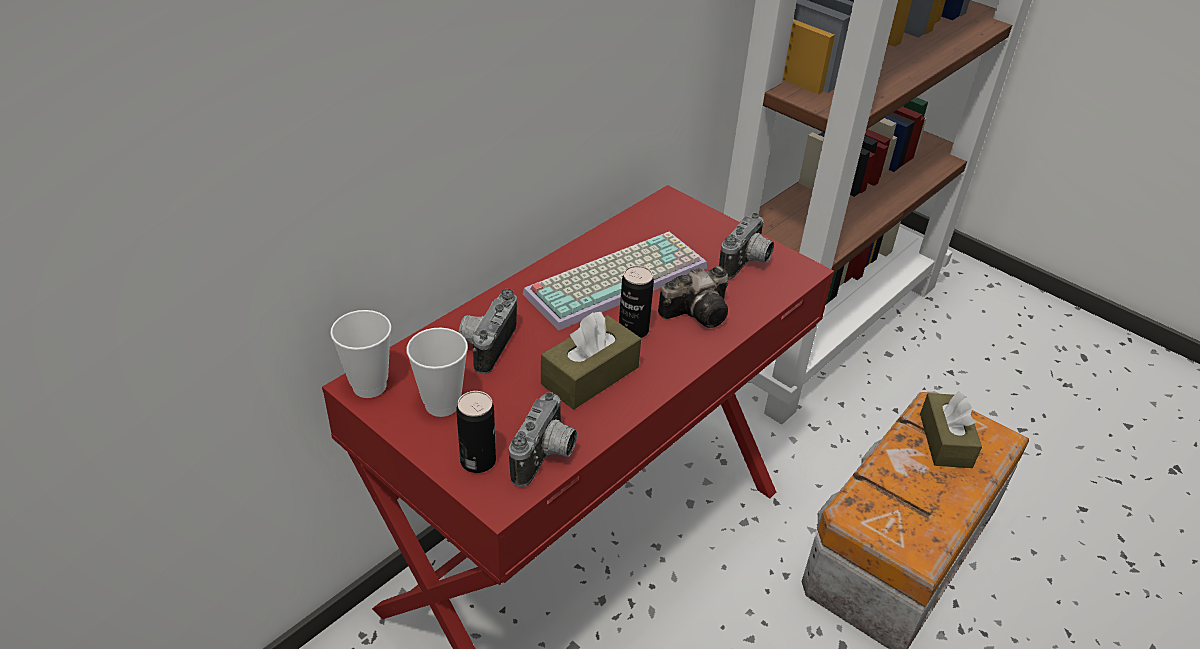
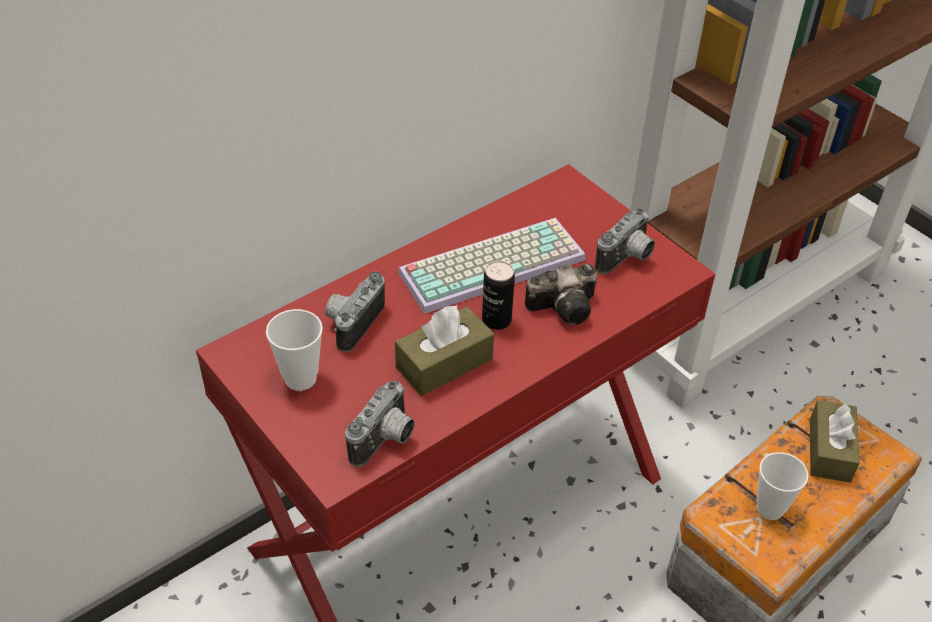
camera: 10 degrees right, 5 degrees up
cup [330,310,391,398] -> cup moved to [756,452,808,520]
can [456,391,496,473] -> none

